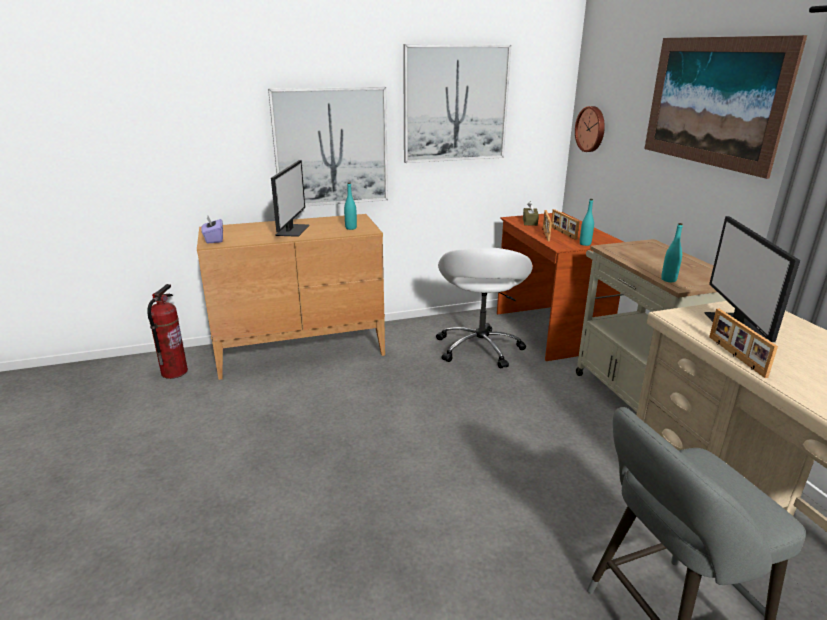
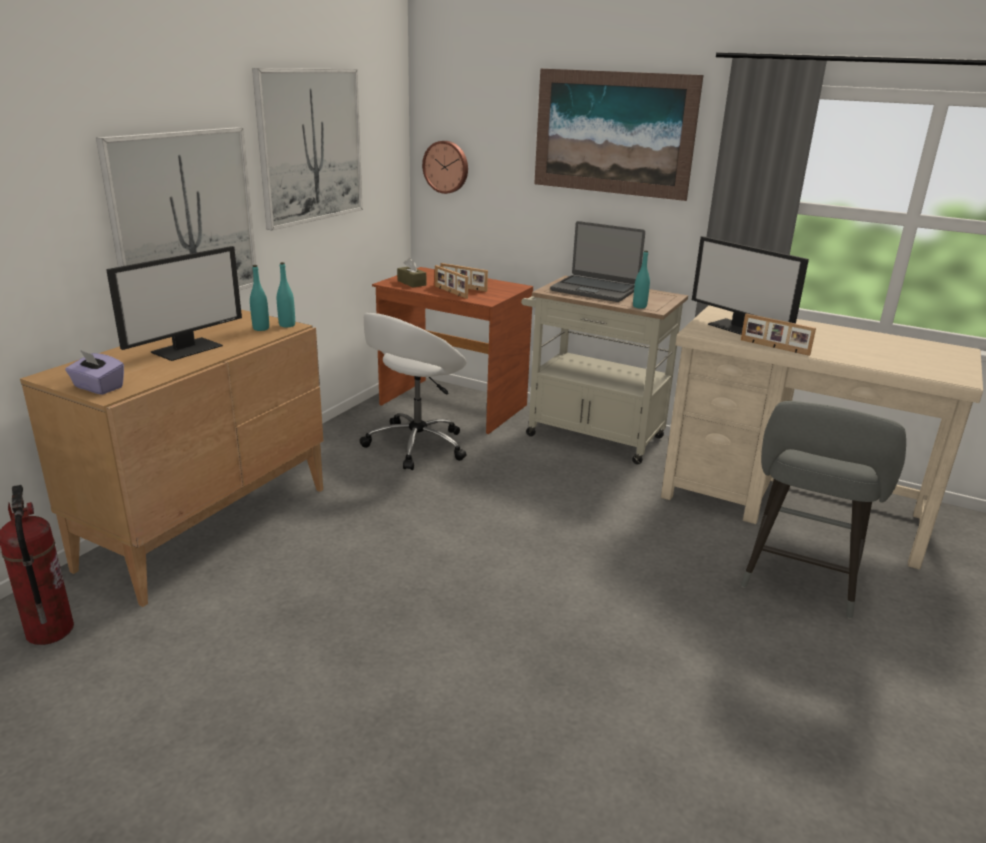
camera: 45 degrees left, 0 degrees up
monitor [271,160,309,237] -> monitor turned 75 degrees clockwise [106,246,242,361]
white office chair [436,247,532,368] -> white office chair turned 75 degrees clockwise [359,313,467,470]
turquoise bottle [580,199,594,246] -> turquoise bottle moved to [277,262,295,327]
none -> laptop [550,221,645,302]

